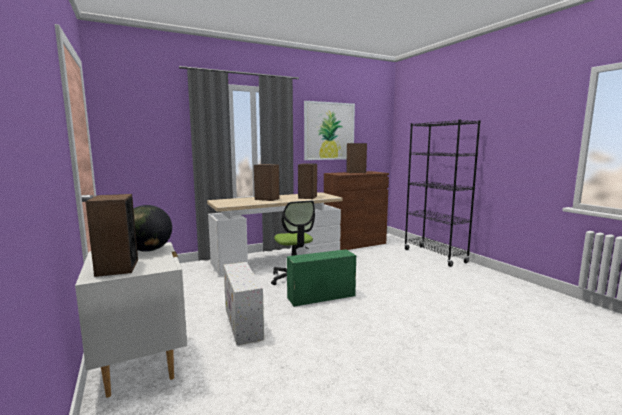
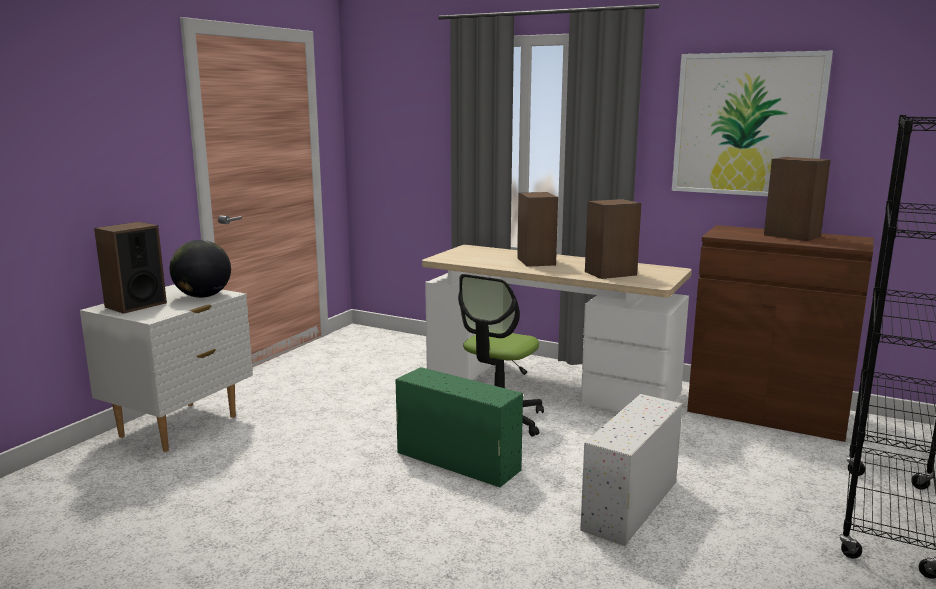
camera: 55 degrees right, 5 degrees up
white storage box [224,262,264,346] -> white storage box moved to [580,394,683,546]

